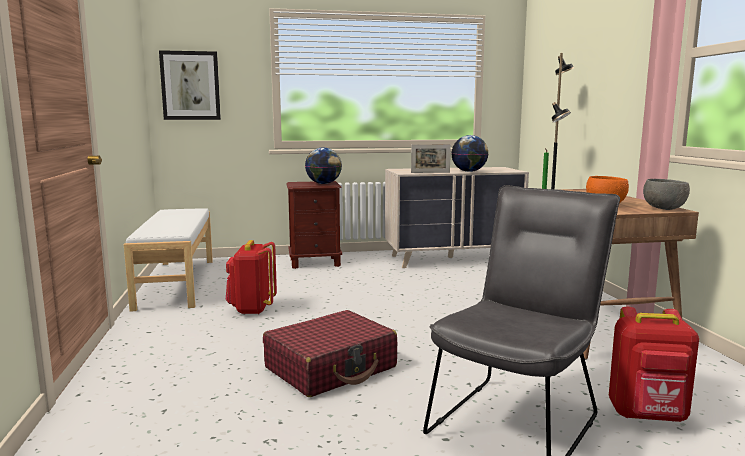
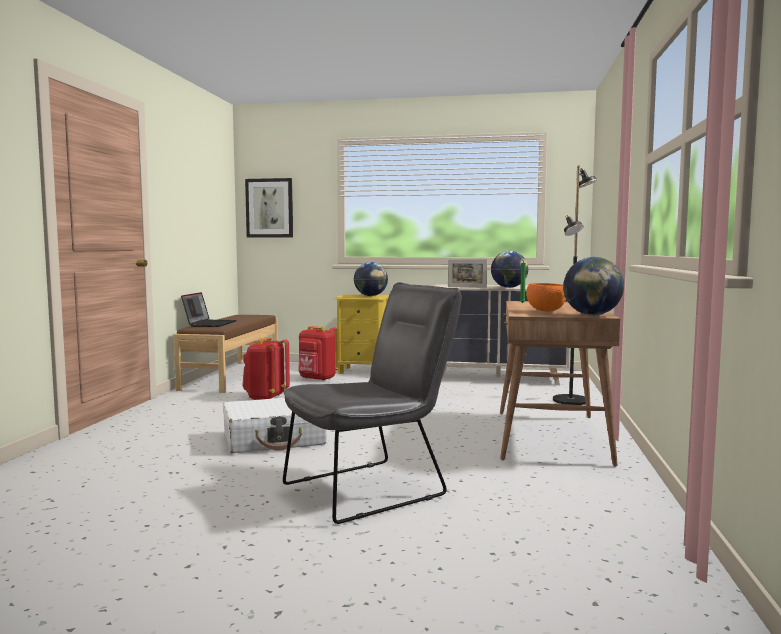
camera: 20 degrees right, 5 degrees down
white bench [124,208,213,312] -> brown bench [174,315,278,393]
red suitcase [263,310,397,397] -> white suitcase [223,398,327,453]
brown nightstand [287,181,342,269] -> yellow nightstand [335,294,389,374]
red backpack [609,307,699,422] -> red backpack moved to [299,326,338,381]
grey bowl [643,179,690,210] -> globe [563,257,624,316]
none -> laptop [181,292,236,327]

